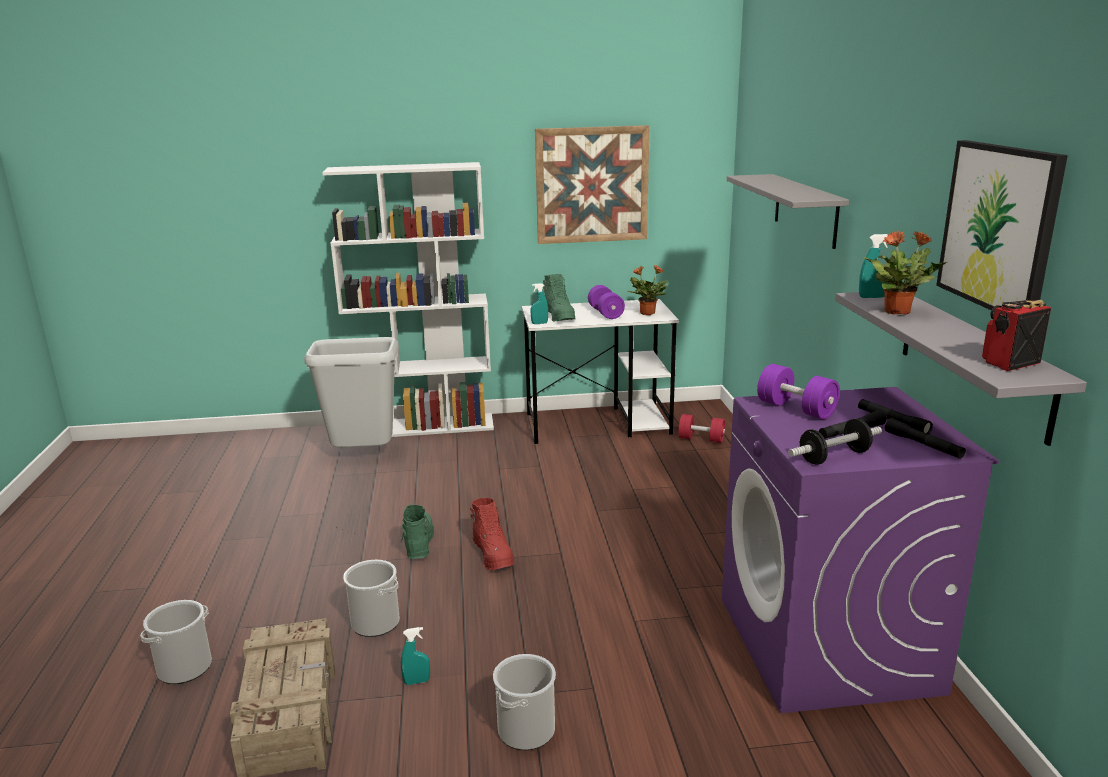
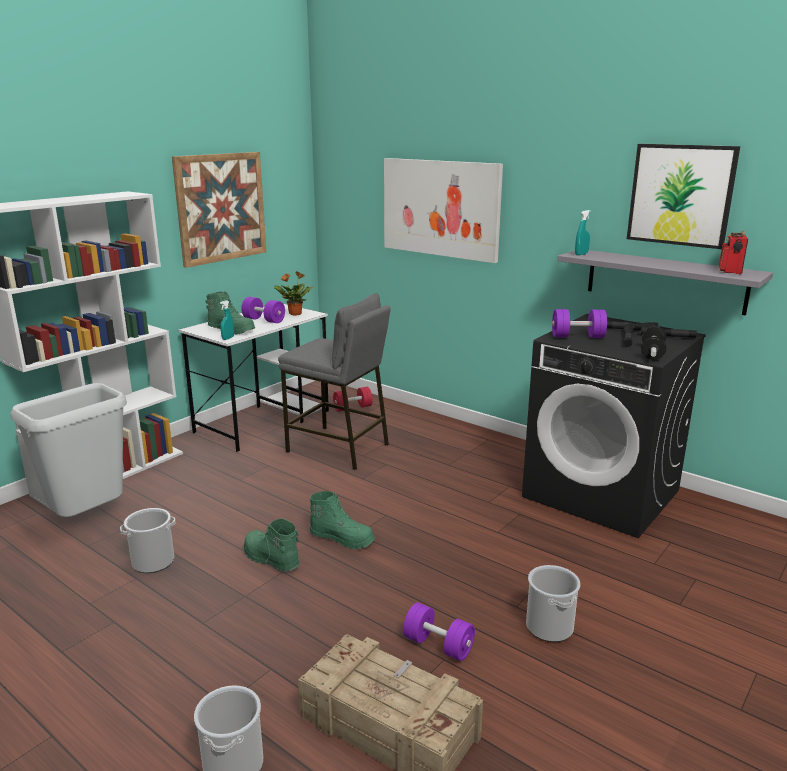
camera: 45 degrees left, 0 degrees up
bucket [343,560,400,637] -> bucket moved to [120,508,176,573]
turquoise spray bottle [401,627,430,685] -> purple dumbbell [403,603,475,661]
red boot [470,498,514,570] -> green boot [310,491,375,550]
purple washing machine [722,387,1000,713] -> black washing machine [522,314,706,538]
grey shelf [727,174,849,249] -> picture [384,158,503,263]
potted plant [864,230,947,315] -> none
none -> grey stool [278,293,390,470]

